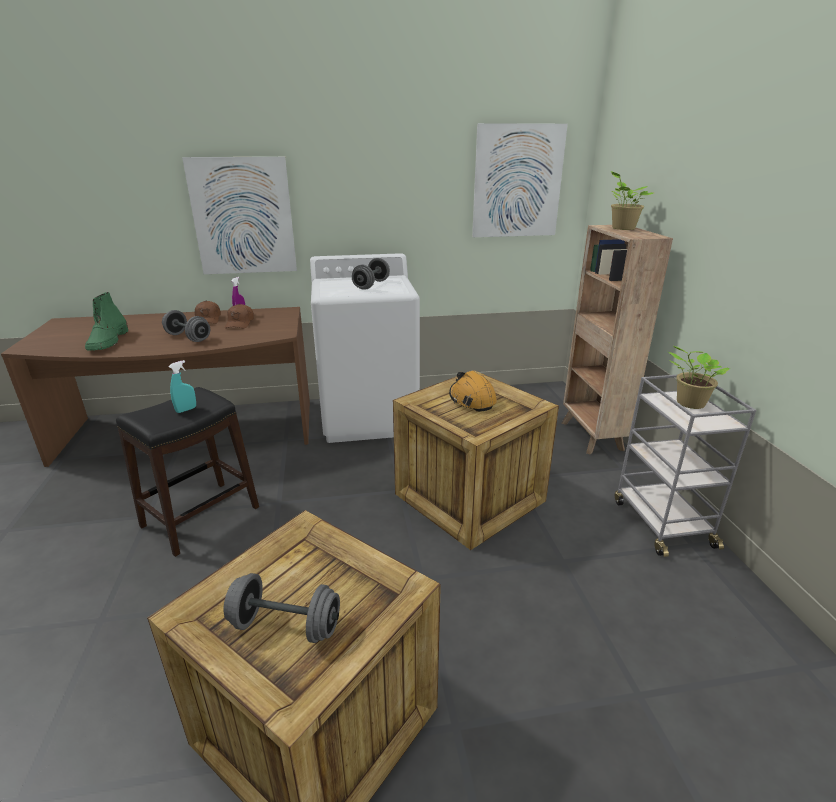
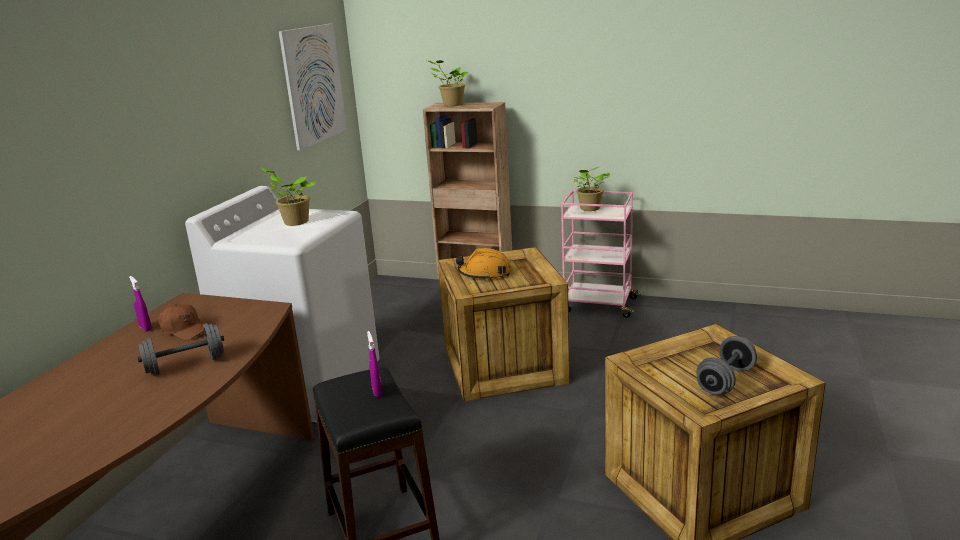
camera: 60 degrees left, 5 degrees down
green boot [85,292,128,351] -> none
turquoise spray bottle [168,360,196,413] -> purple spray bottle [367,331,382,397]
picture [182,157,297,274] -> none
brown cap [195,301,221,324] -> none
grey dumbbell [352,258,390,290] -> potted plant [260,167,316,226]
grey cart [615,374,756,557] -> pink cart [561,190,641,318]

